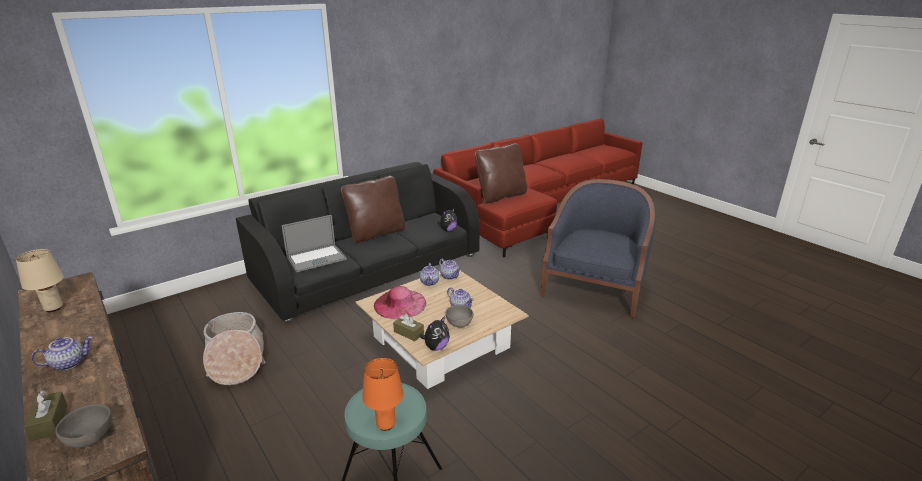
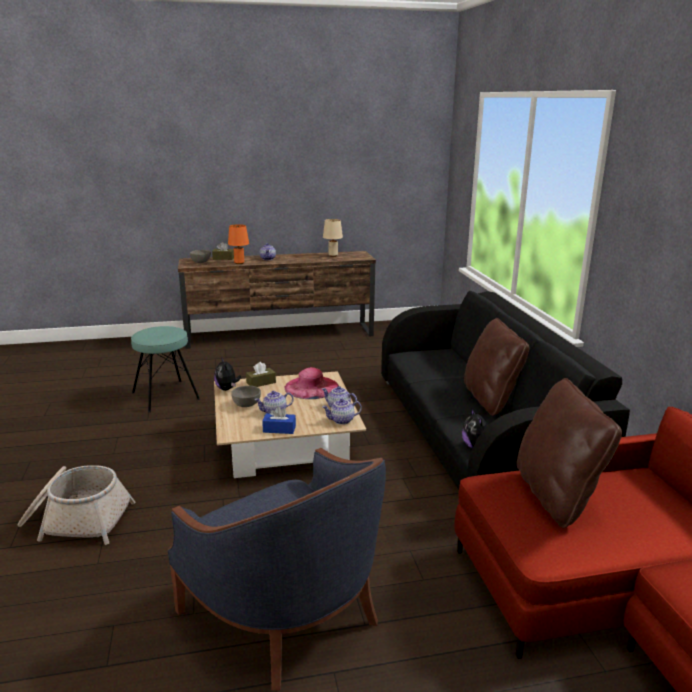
camera: 115 degrees right, 5 degrees down
basket [203,312,266,385] -> basket moved to [18,465,135,545]
laptop [282,215,347,272] -> none
orange table lamp [362,358,404,431] -> orange table lamp moved to [228,224,249,264]
none -> blue tissue box [262,407,296,434]

